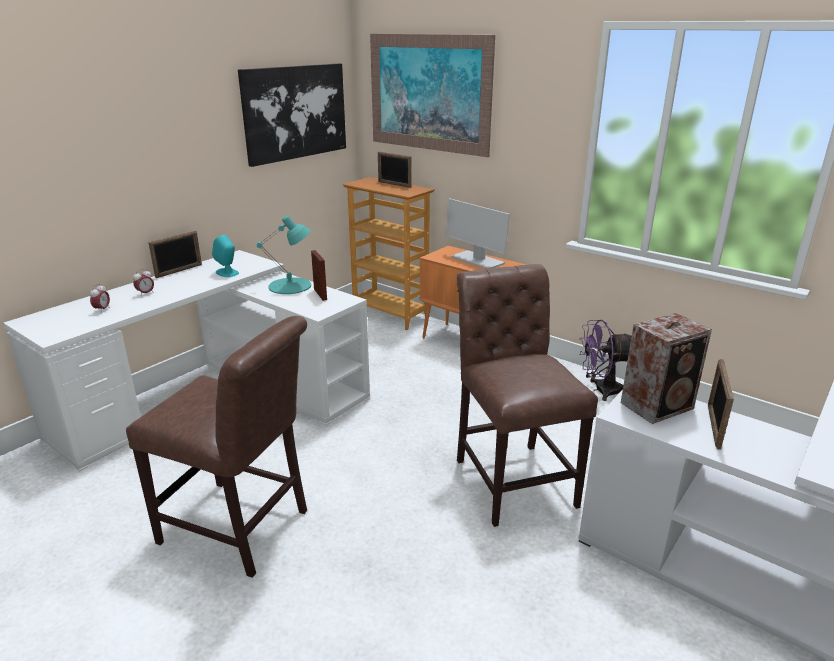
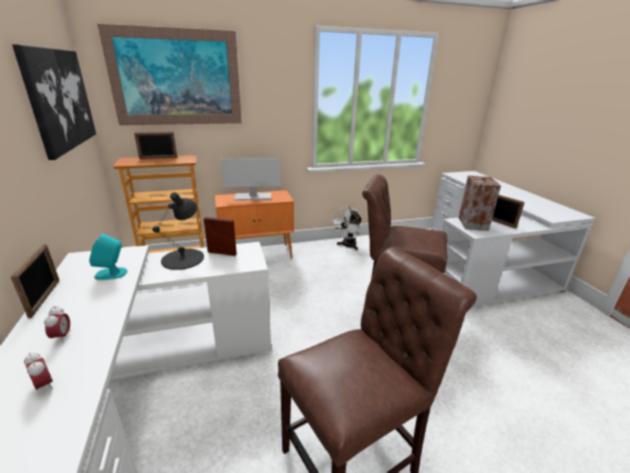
camera: 55 degrees left, 0 degrees up
turquoise table lamp [257,215,311,294] -> black table lamp [152,192,204,270]
purple fan [579,320,632,401] -> white fan [330,207,364,250]

